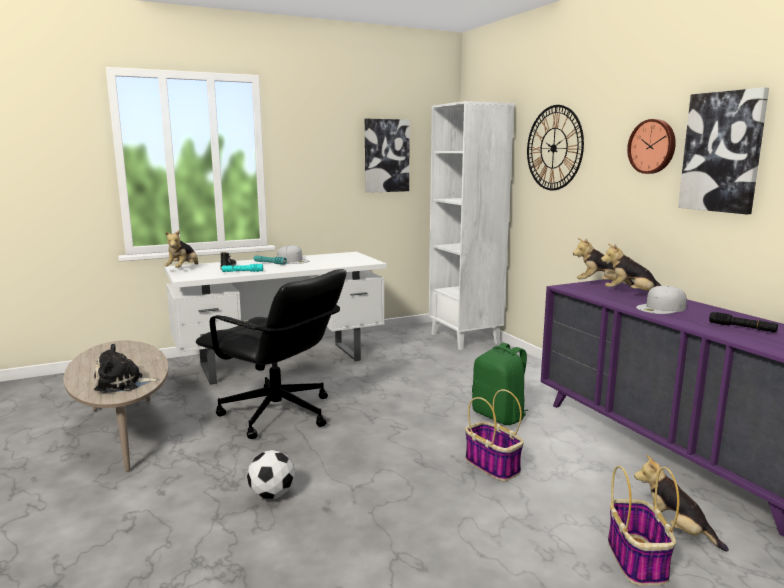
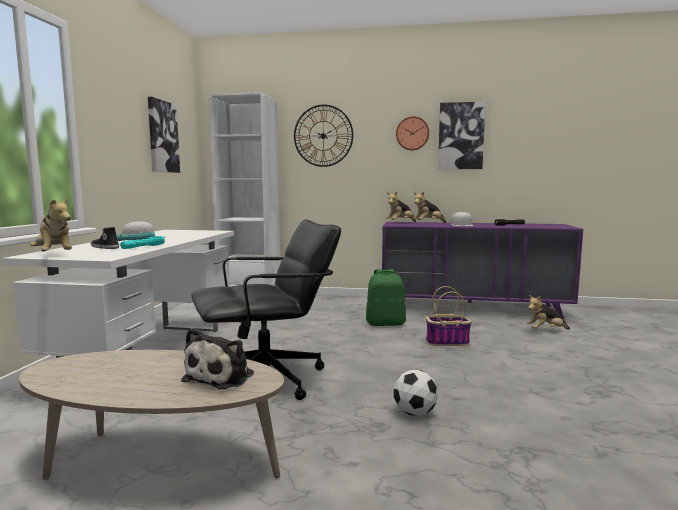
camera: 55 degrees left, 5 degrees down
basket [608,465,679,585] -> none

